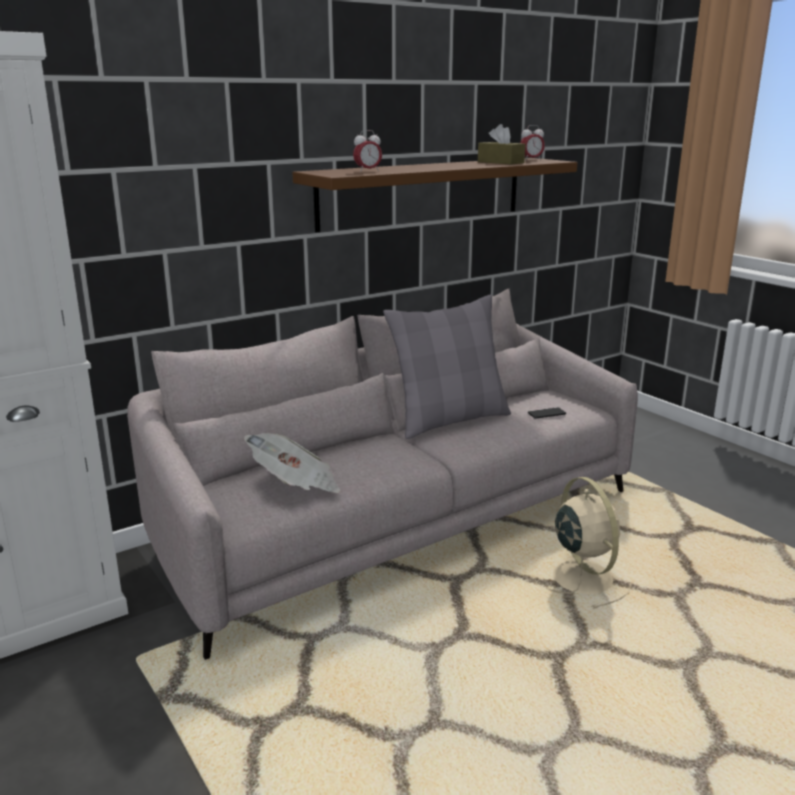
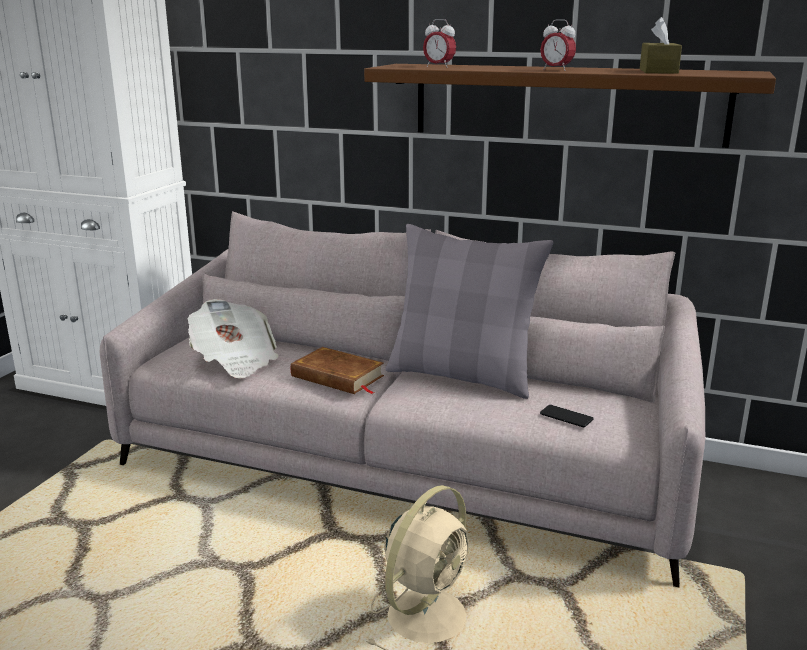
camera: 55 degrees right, 0 degrees up
alarm clock [520,125,545,161] -> alarm clock moved to [540,19,576,71]
none -> brown book [291,347,384,394]

